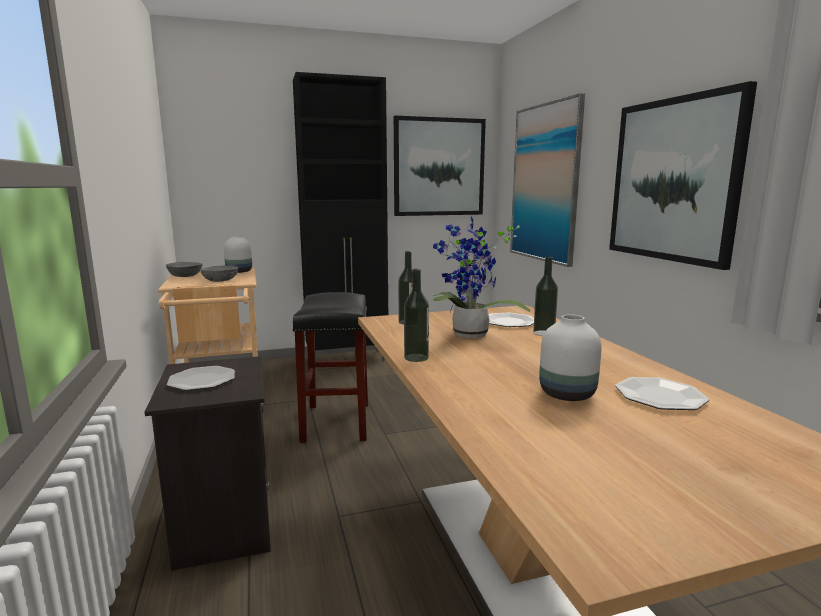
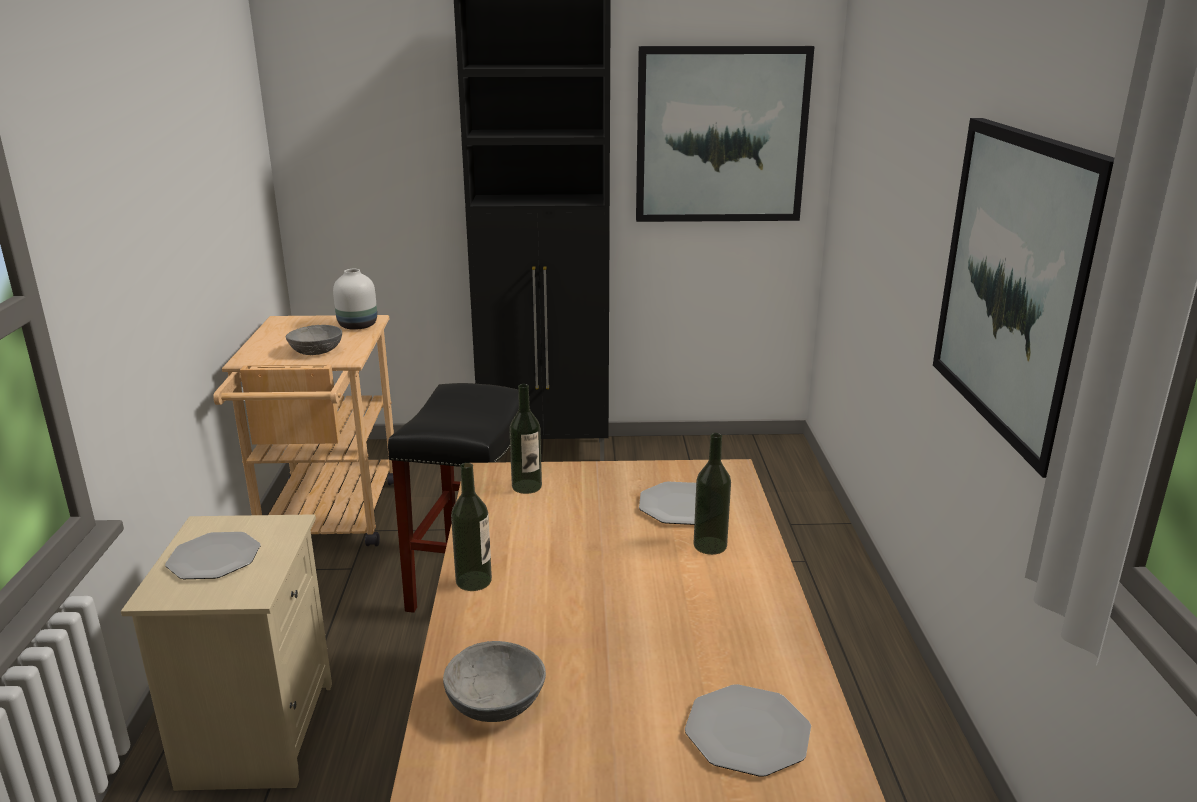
camera: 15 degrees right, 10 degrees up
black nightstand [145,356,271,571] -> beige nightstand [121,514,332,791]
grey bowl [166,262,202,277] -> grey bowl moved to [443,641,546,722]
potted plant [433,216,530,338] -> none
picture [510,93,585,267] -> none
white vase [539,314,602,401] -> none

